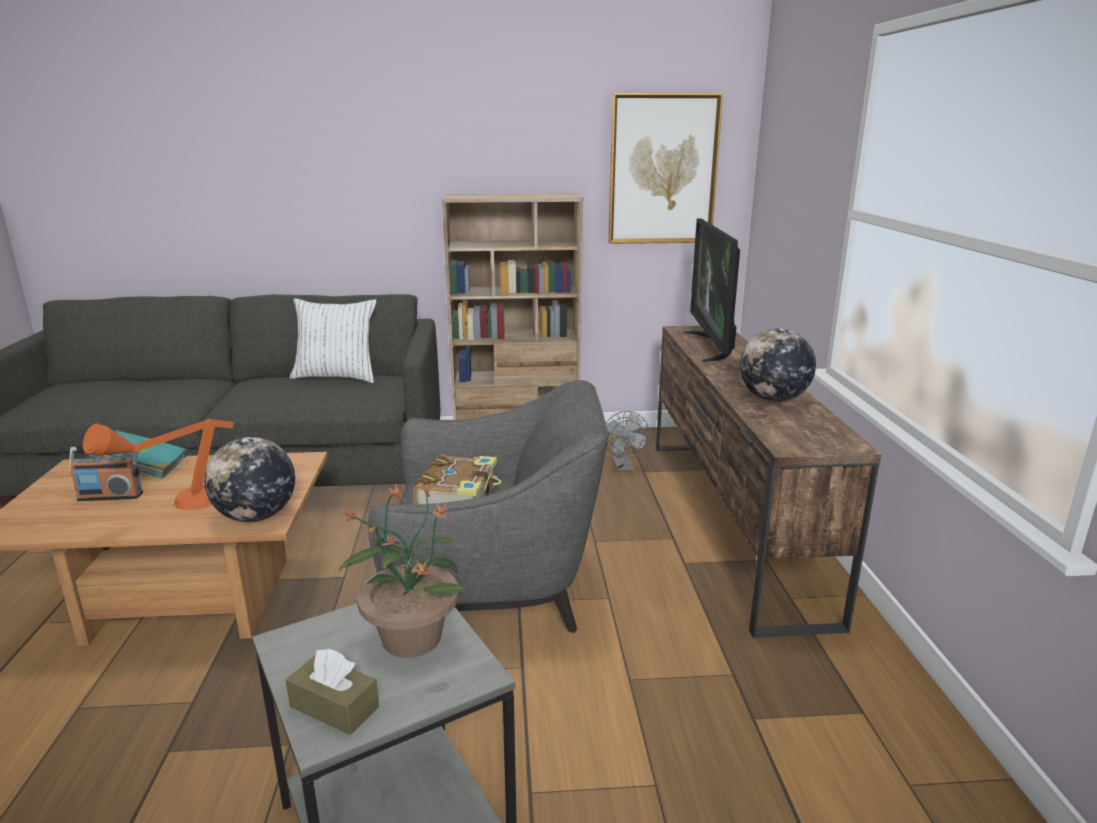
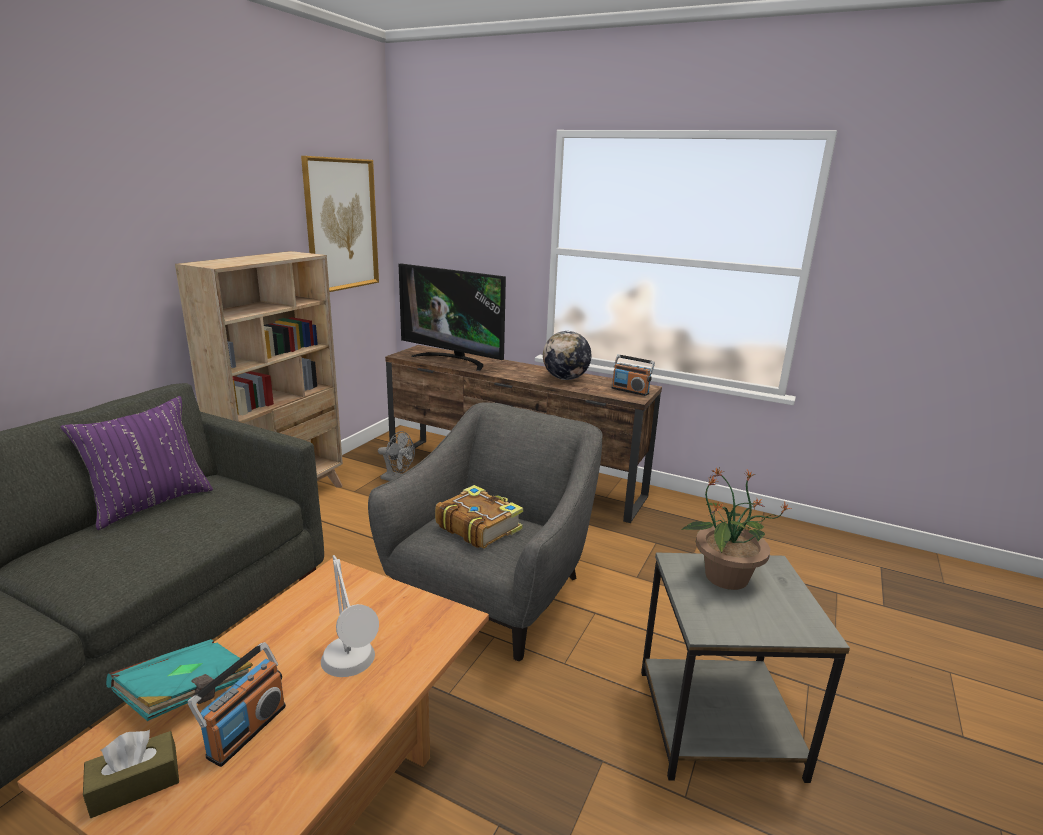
camera: 60 degrees left, 0 degrees up
orange table lamp [83,419,234,510] -> grey table lamp [321,555,379,677]
globe [204,437,295,522] -> none
brown tissue box [286,649,379,735] -> brown tissue box moved to [83,730,179,818]
white pillow [290,298,377,383] -> purple pillow [61,396,213,530]
none -> radio [612,354,655,396]

